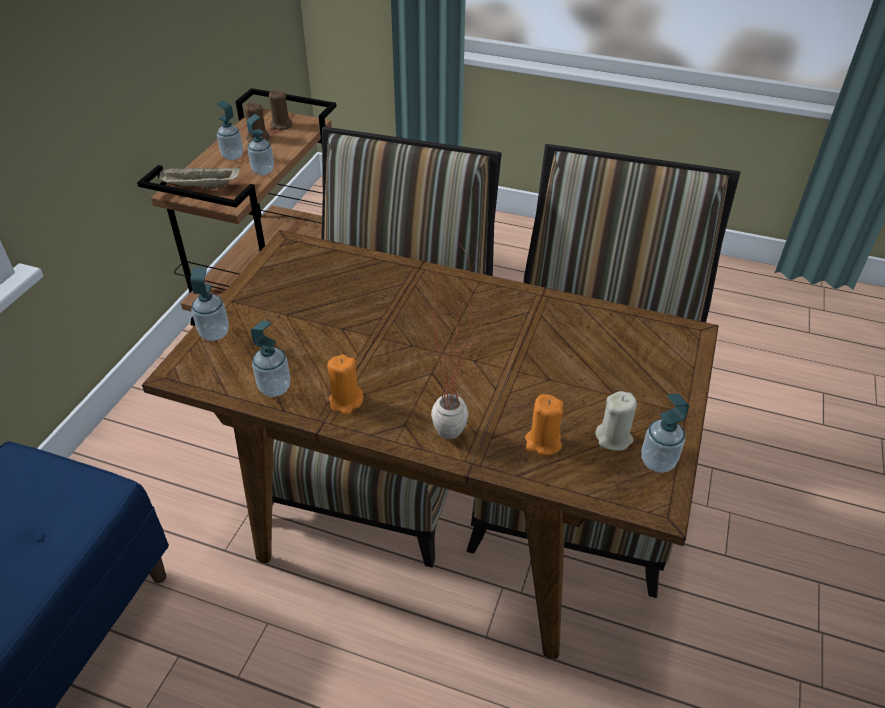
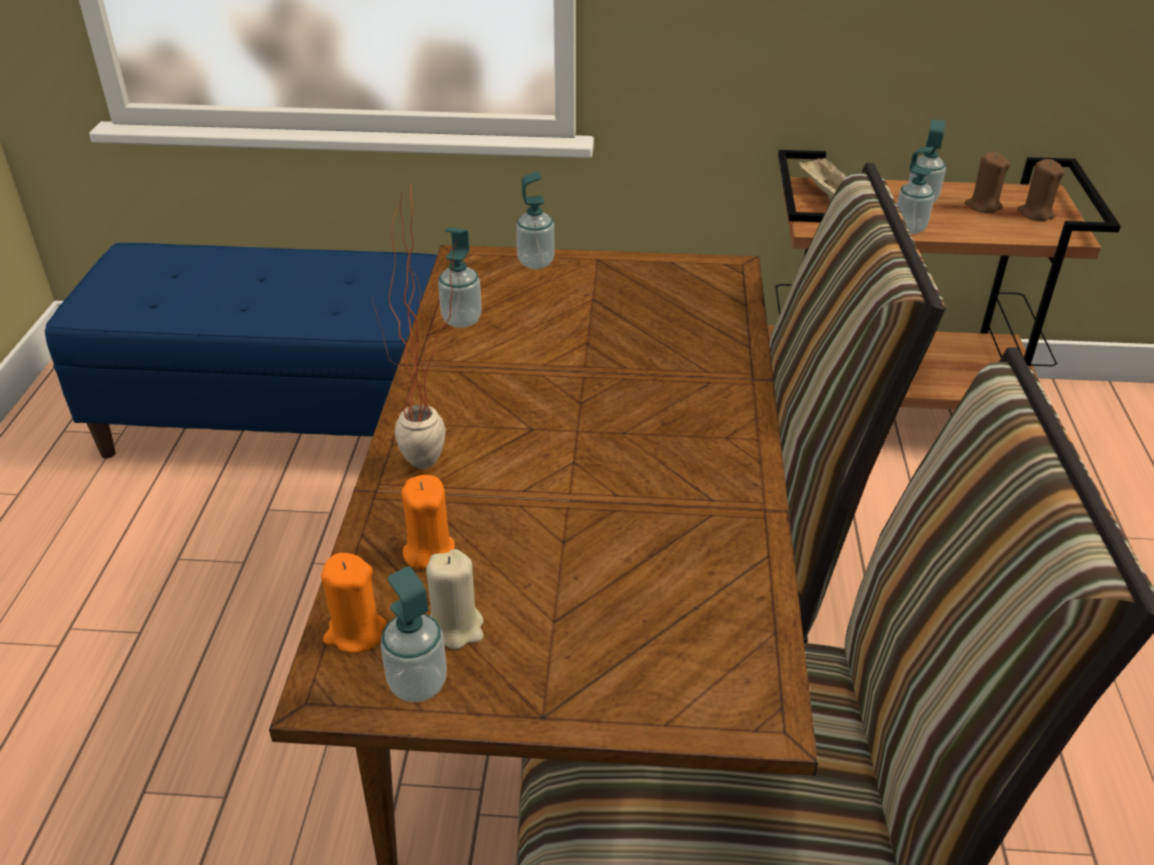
camera: 75 degrees right, 5 degrees down
orange candle [327,354,364,415] -> orange candle moved to [321,553,386,653]

